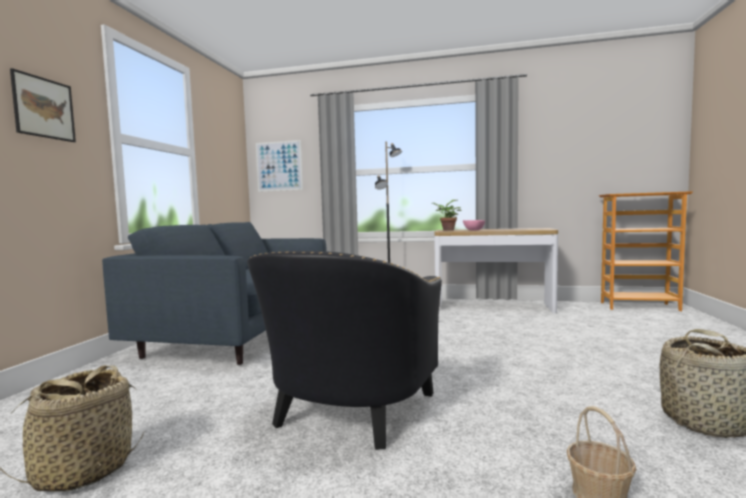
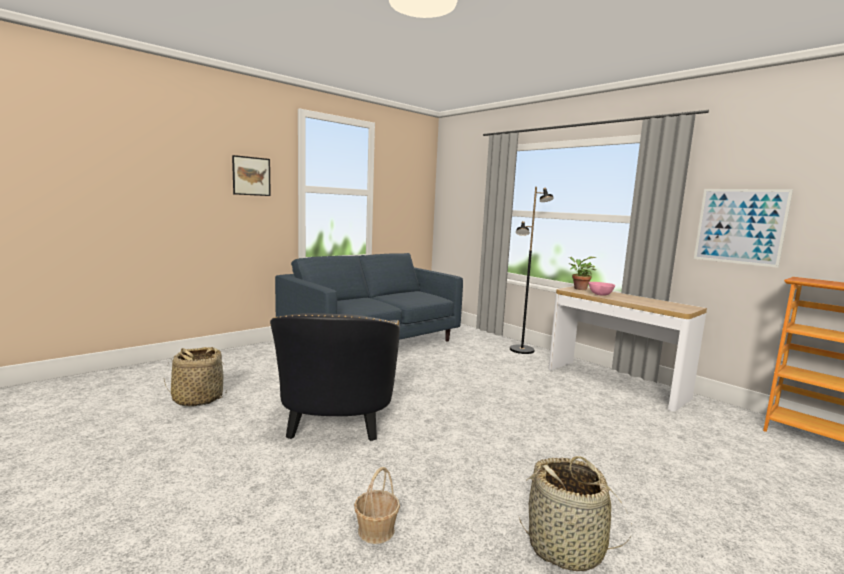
camera: 35 degrees right, 5 degrees up
black armchair [247,251,442,450] -> black armchair turned 60 degrees counterclockwise [270,313,400,441]
picture [256,140,303,192] -> picture moved to [694,189,793,268]

